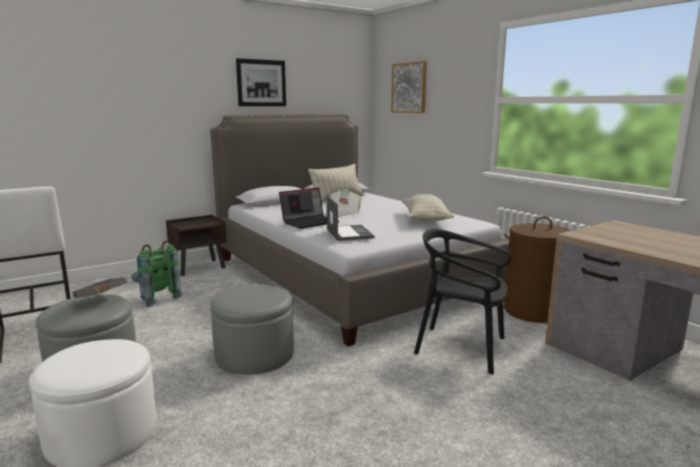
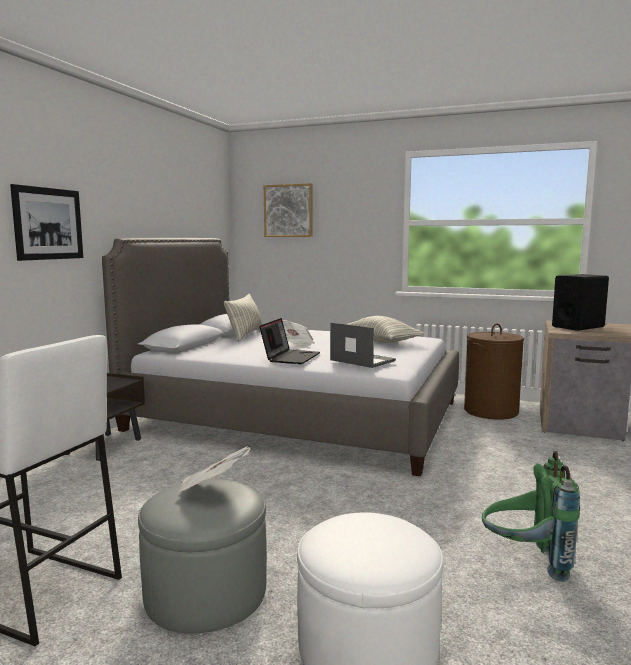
camera: 35 degrees left, 5 degrees down
green backpack [131,240,184,307] -> green backpack moved to [482,451,580,582]
grey ottoman [210,284,294,374] -> none
picture [236,58,286,106] -> picture moved to [10,184,83,261]
black chair [414,229,511,374] -> none
none -> black speaker [552,274,609,331]

